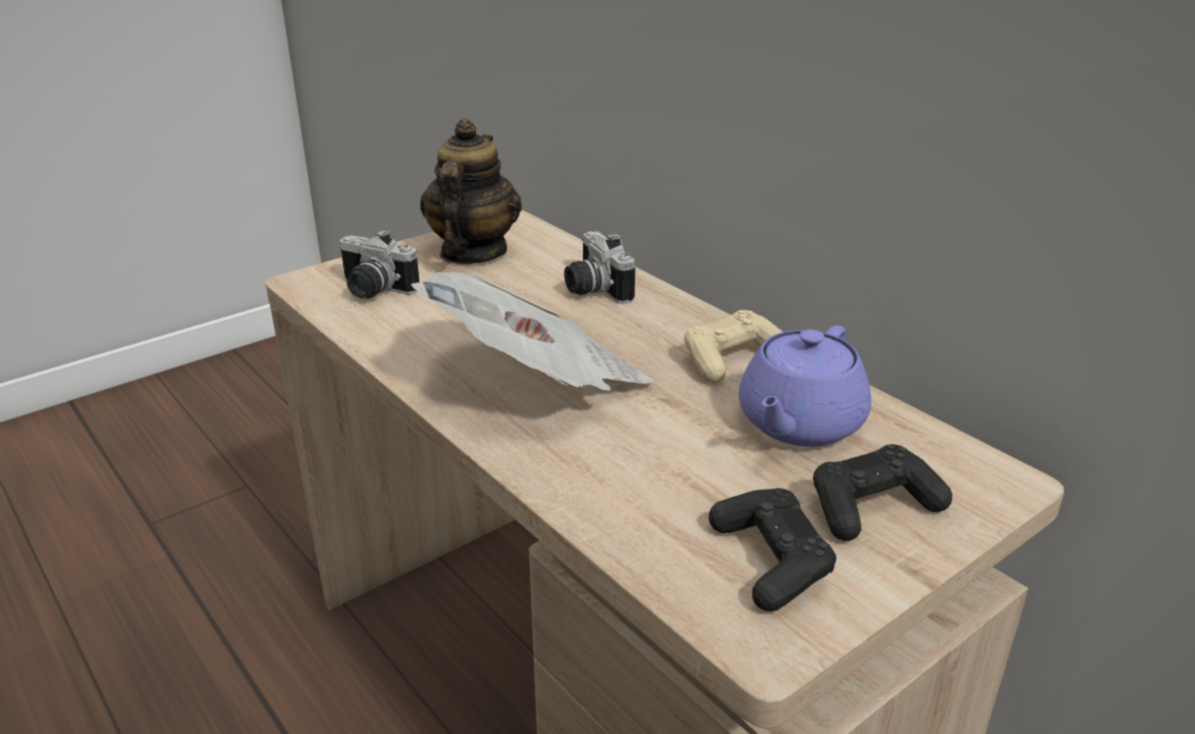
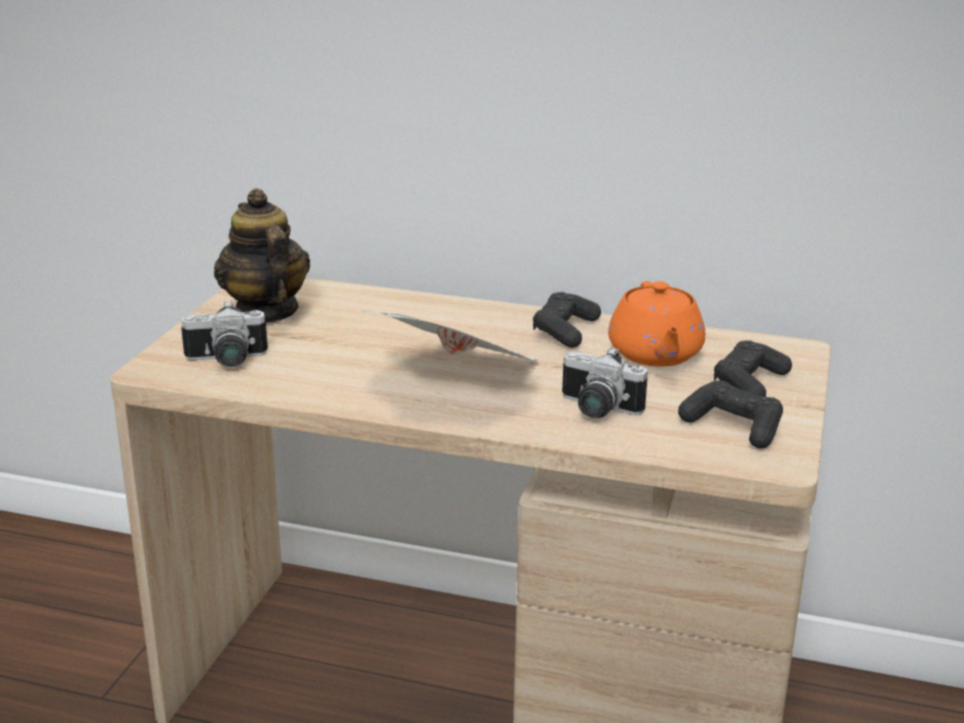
camera: 35 degrees left, 5 degrees down
camera [564,231,635,304] -> camera moved to [562,347,648,418]
beige game controller [684,310,783,383] -> black game controller [533,292,601,348]
purple teapot [739,325,871,447] -> orange teapot [608,281,705,367]

